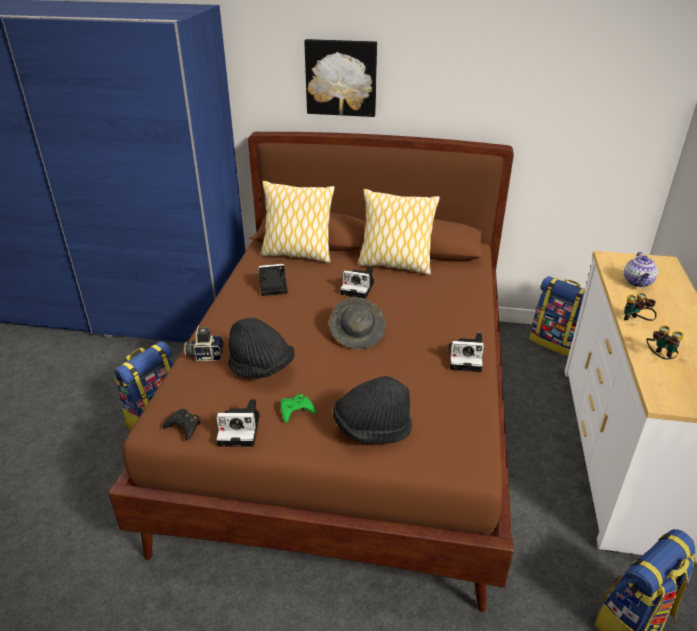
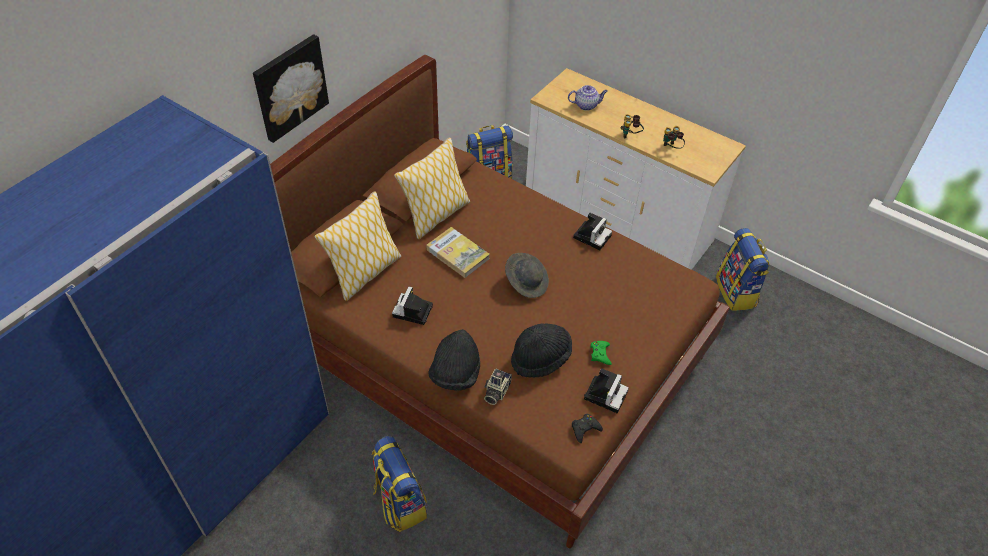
camera: 65 degrees left, 15 degrees up
black hat [333,376,412,444] -> black hat moved to [428,329,480,391]
camera [340,267,374,299] -> book [426,227,490,278]
teapot [624,252,658,287] -> teapot turned 45 degrees counterclockwise [568,85,608,111]

